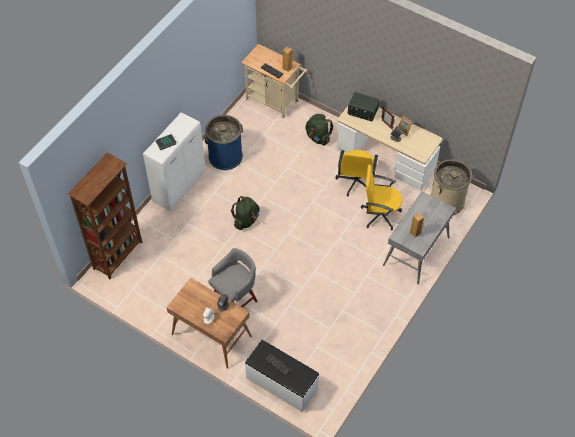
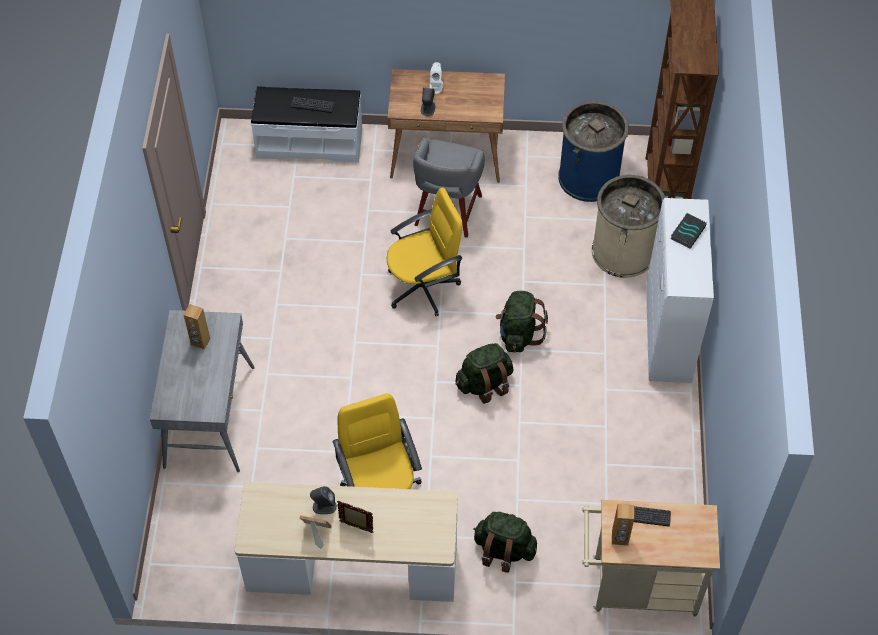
camera: 150 degrees right, 0 degrees up
blue trash can [204,115,243,170] -> blue trash can moved to [558,101,629,202]
radio [348,92,379,121] -> none
yellow office chair [361,165,402,231] -> yellow office chair moved to [387,188,462,316]
beige trash can [431,159,472,215] -> beige trash can moved to [592,175,665,278]
none -> green backpack [455,343,514,404]

